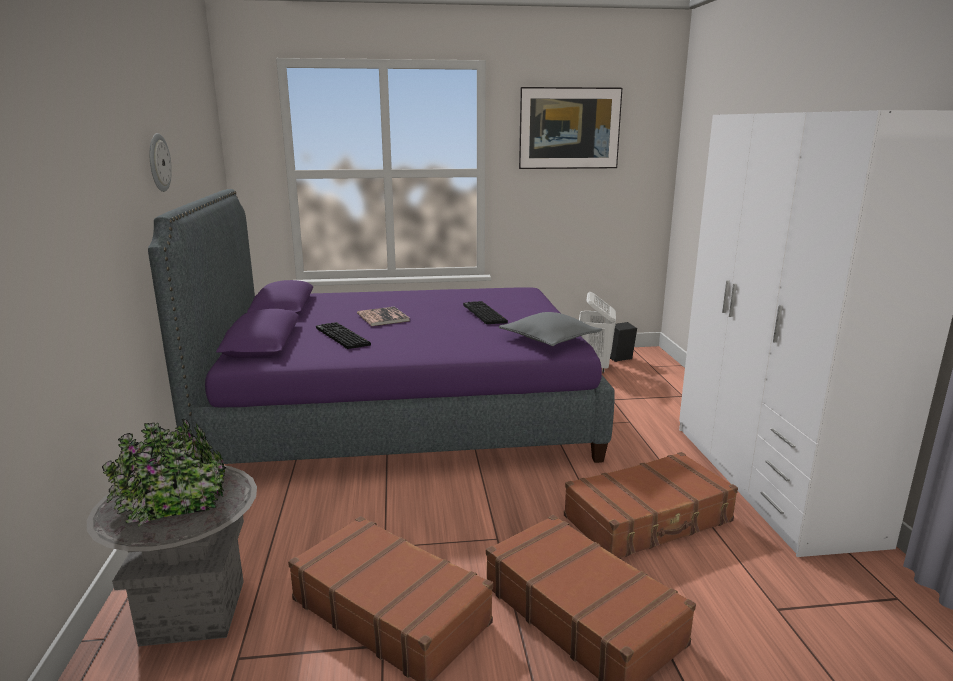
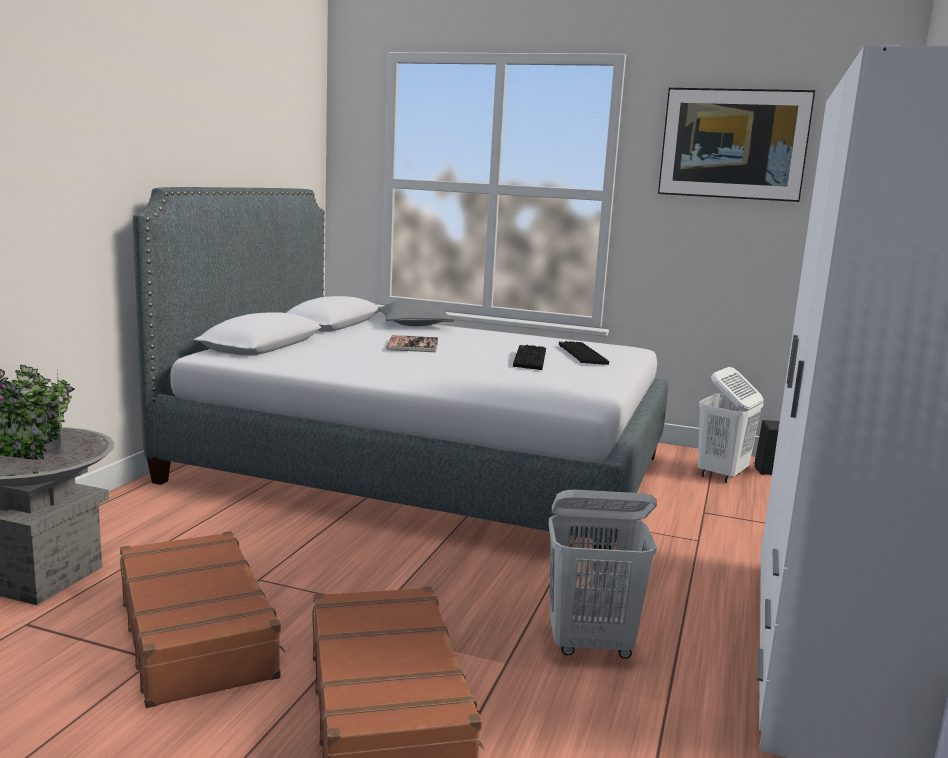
camera: 25 degrees right, 5 degrees down
purple bed [148,189,615,464] -> grey bed [133,187,668,568]
wall clock [150,133,172,192] -> none
keyboard [316,322,371,349] -> keyboard moved to [559,341,609,365]
grey pillow [499,312,602,346] -> grey pillow moved to [378,300,455,326]
brown suitcase [564,452,738,558] -> white laundry basket [548,490,657,659]

